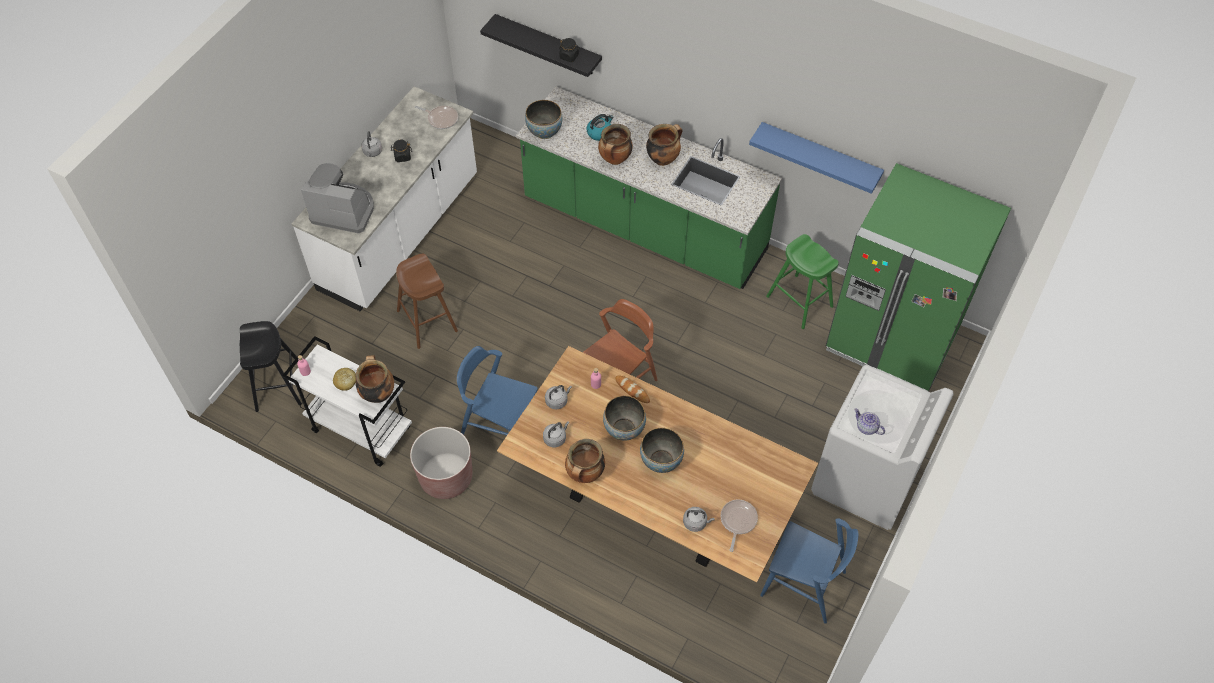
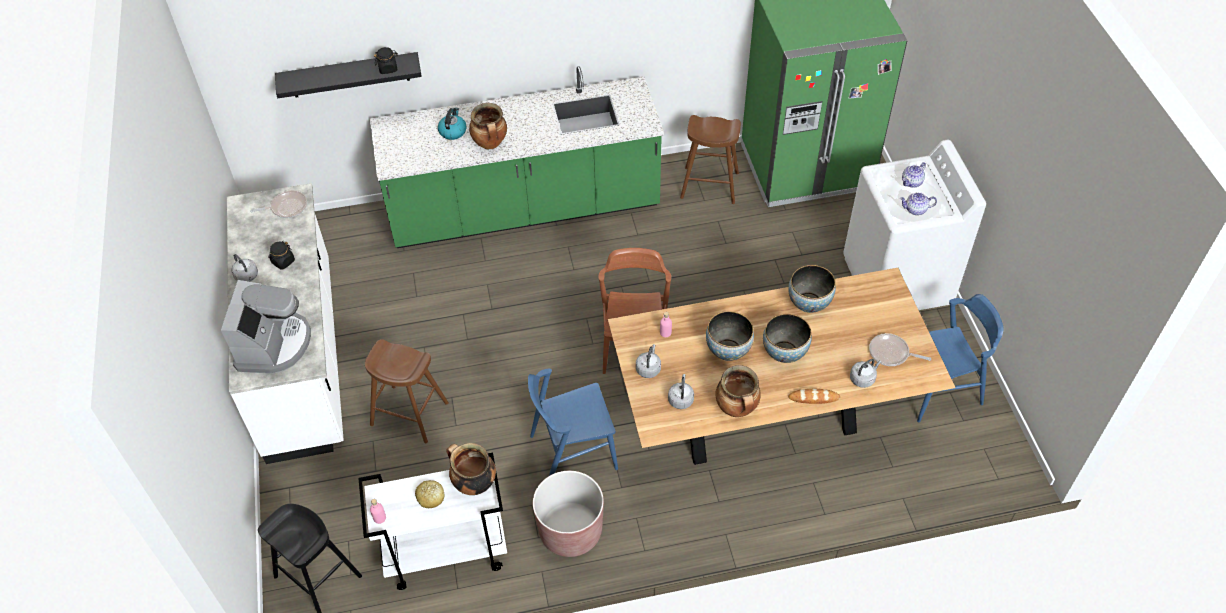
camera: 40 degrees left, 5 degrees down
coffee machine [301,163,374,234] -> coffee machine turned 120 degrees clockwise [221,280,311,373]
bowl [525,100,563,139] -> bowl moved to [788,265,836,313]
bread [615,376,650,403] -> bread moved to [788,389,840,404]
cooking pot [646,124,682,166] -> none
frying pan [720,500,758,552] -> frying pan turned 45 degrees counterclockwise [869,333,931,366]
blue shelf [749,122,884,194] -> none
green stool [766,234,839,329] -> brown stool [680,115,741,204]
none -> teapot [902,162,926,188]

